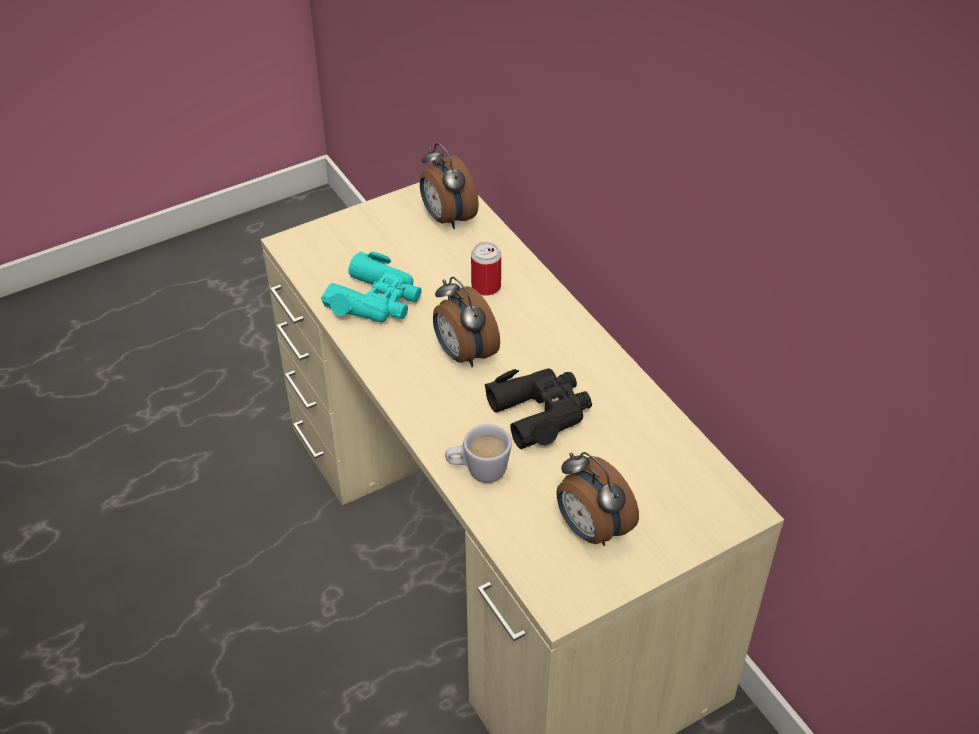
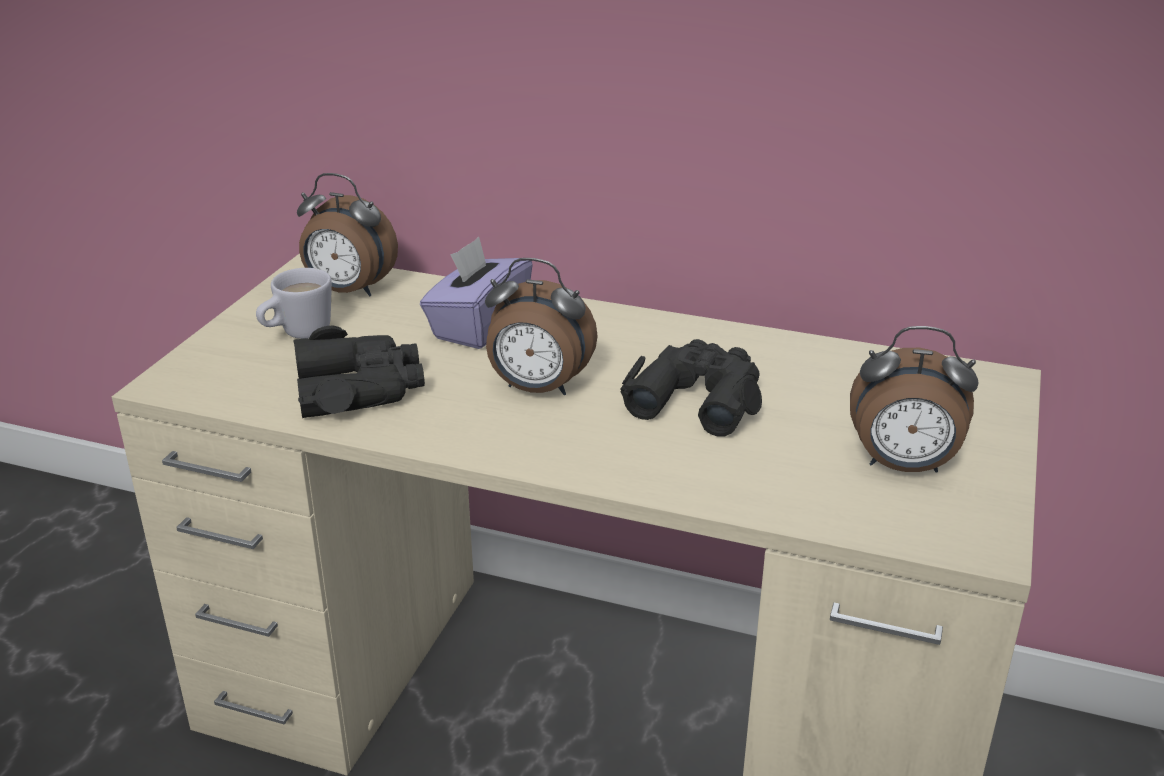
camera: 40 degrees left, 15 degrees down
turquoise binoculars [321,251,422,322] -> black binoculars [294,326,425,418]
white mug [445,424,512,483] -> white mug moved to [256,268,332,339]
can [471,242,501,296] -> purple tissue box [420,237,533,349]

